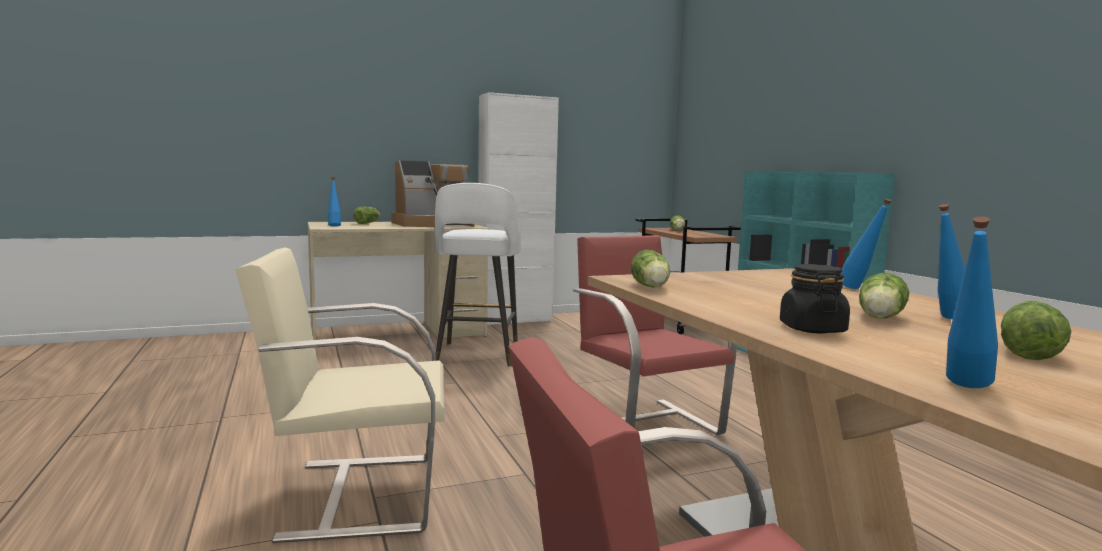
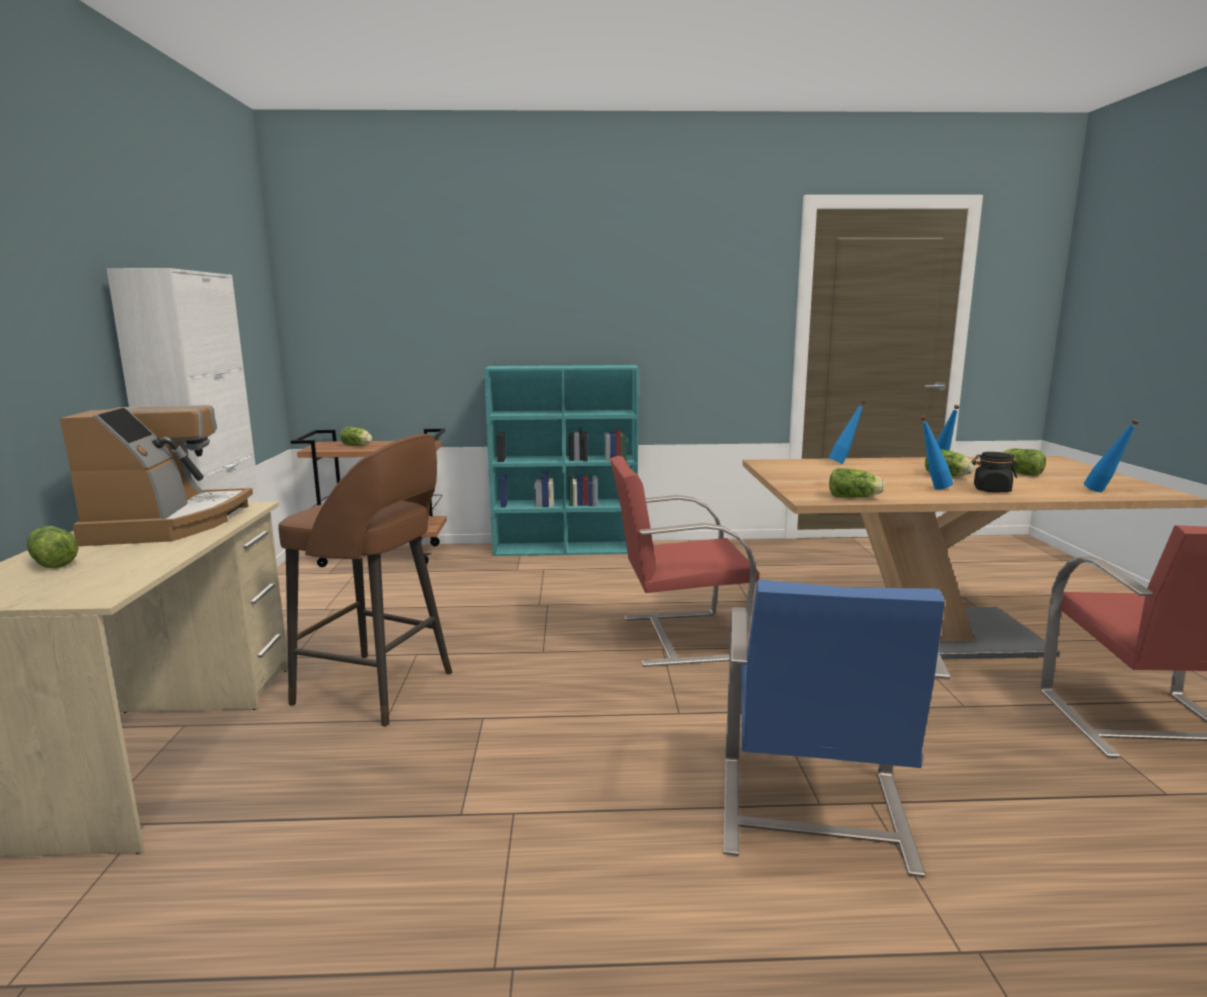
camera: 70 degrees left, 5 degrees up
beige chair [235,247,445,543] -> blue chair [723,580,951,877]
blue bottle [328,177,341,227] -> blue bottle moved to [920,416,953,489]
white stool [435,183,521,367] -> brown stool [278,434,452,727]

